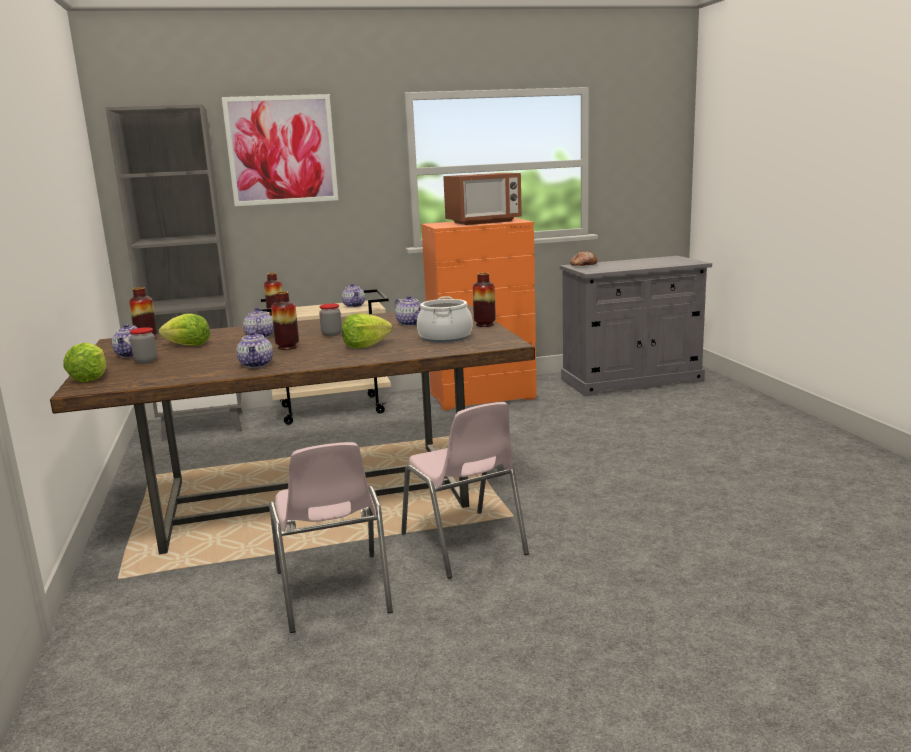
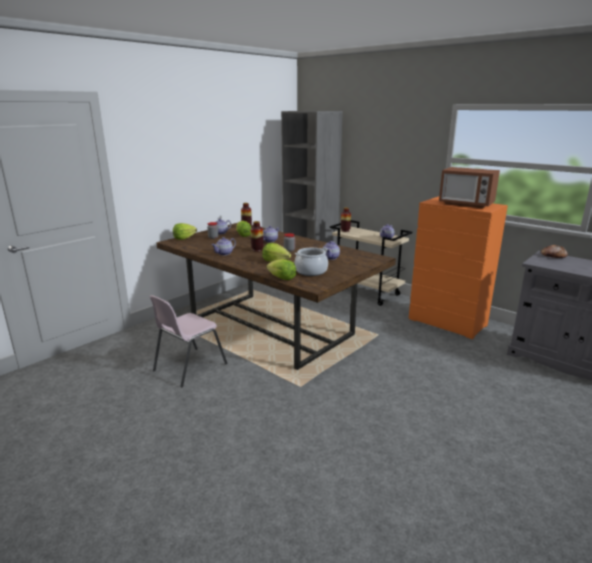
camera: 55 degrees right, 5 degrees up
picture [222,94,338,206] -> none
pink chair [401,402,529,578] -> none
vase [473,273,496,327] -> none
none -> lettuce [266,259,296,280]

